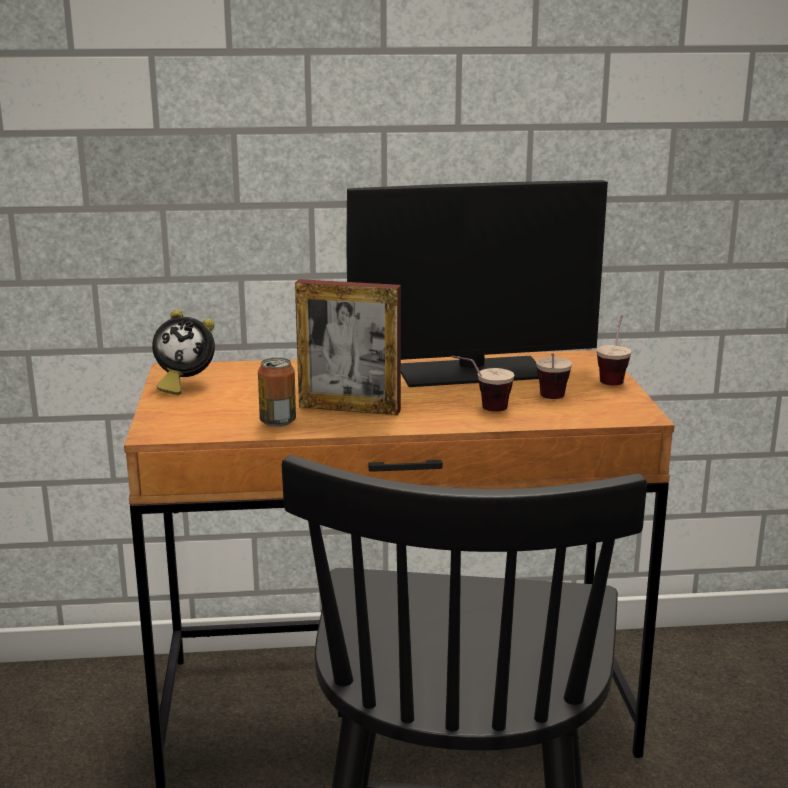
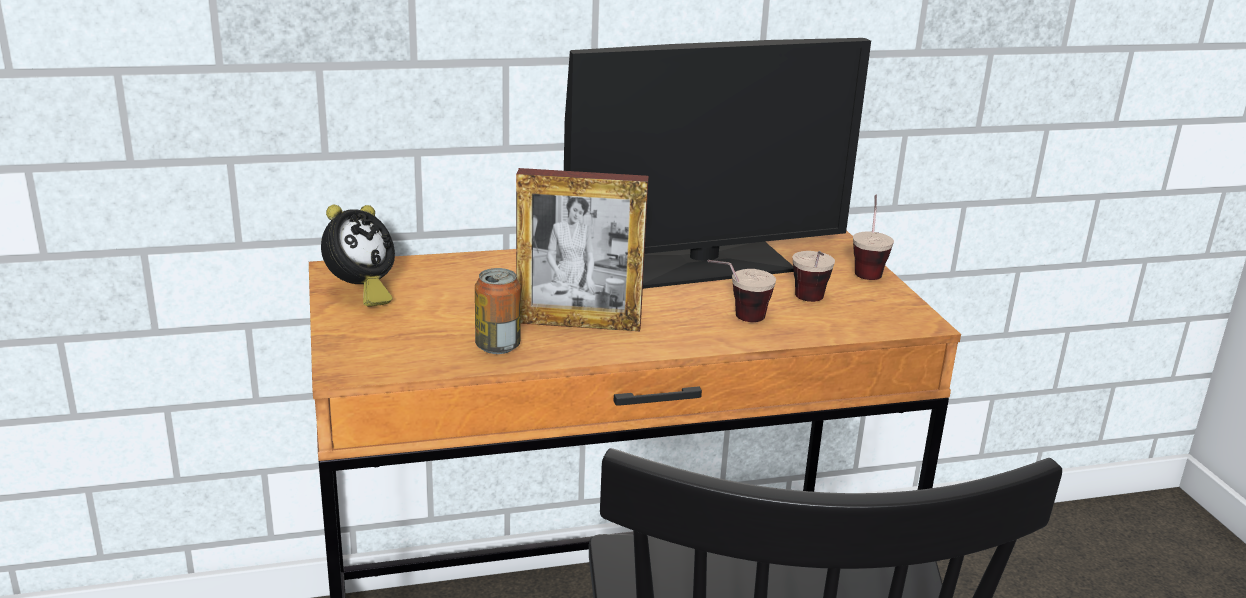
camera: 10 degrees left, 5 degrees up
alarm clock [152,310,215,395] -> alarm clock turned 45 degrees counterclockwise [321,205,395,306]

